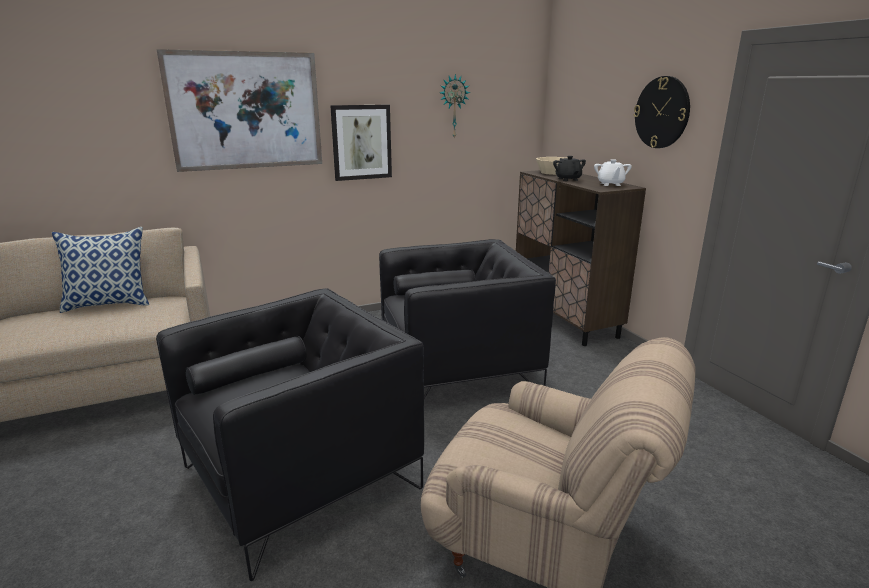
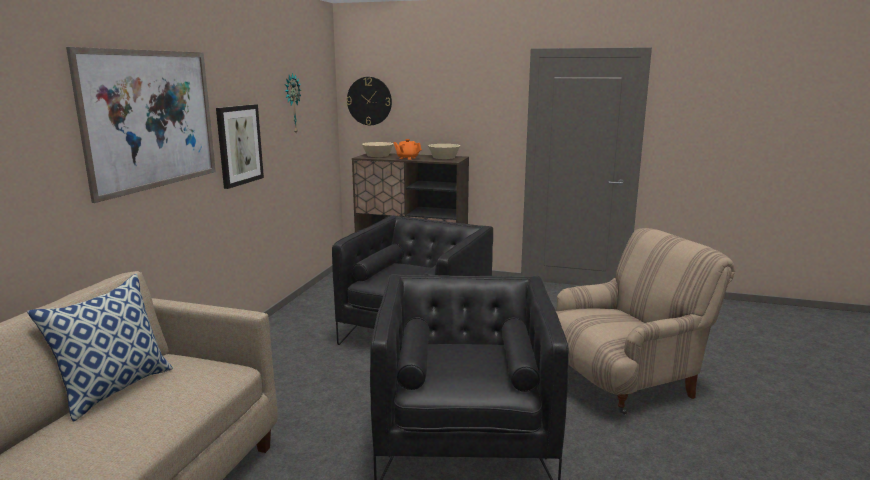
camera: 50 degrees left, 5 degrees down
black teapot [553,156,586,181] -> orange teapot [393,139,422,160]
white teapot [594,159,632,186] -> beige bowl [428,144,460,159]
wall clock [634,76,690,148] -> wall clock moved to [347,77,392,125]

